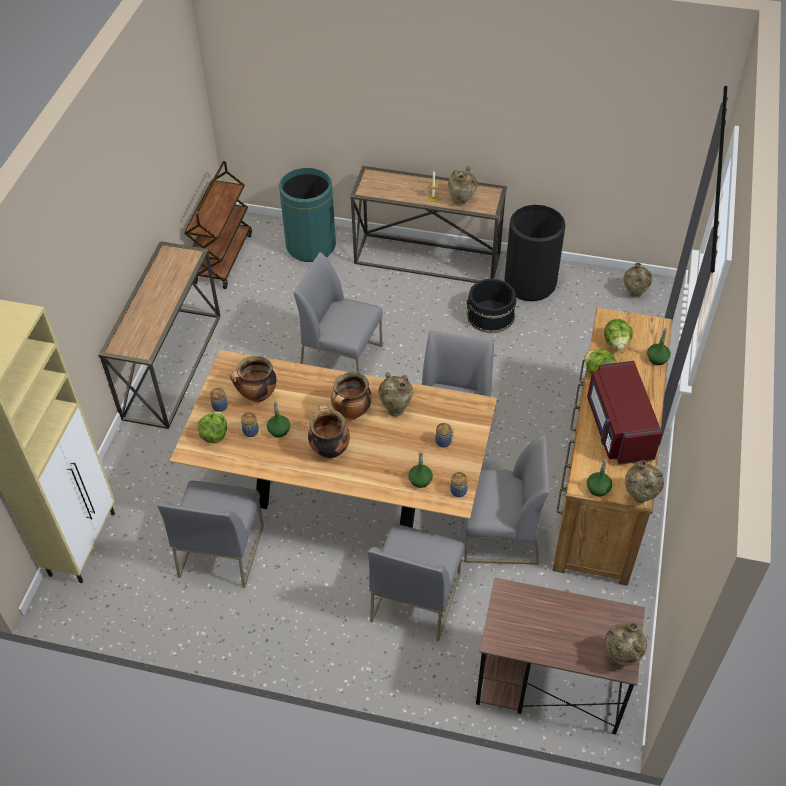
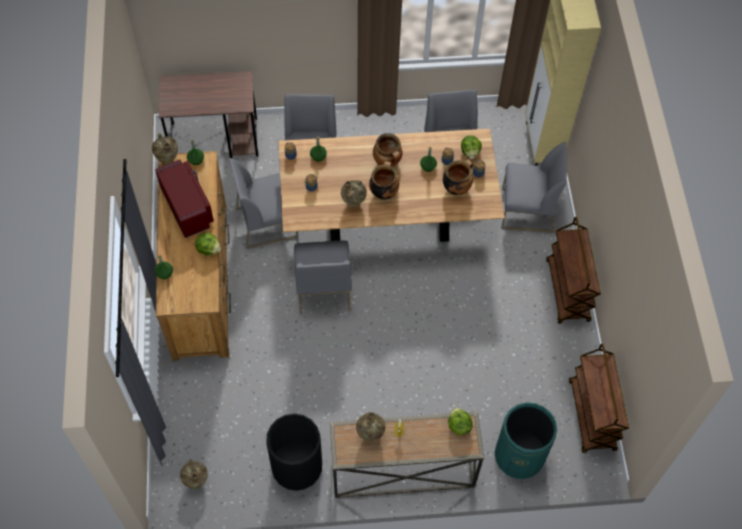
camera: 160 degrees right, 10 degrees up
console table [98,241,221,429] -> brown cart [546,217,601,324]
grey chair [293,252,383,373] -> grey chair moved to [501,142,567,233]
black bucket [467,278,517,333] -> none
lettuce [604,319,633,350] -> lettuce moved to [448,407,473,435]
beige vase [605,622,647,666] -> none

